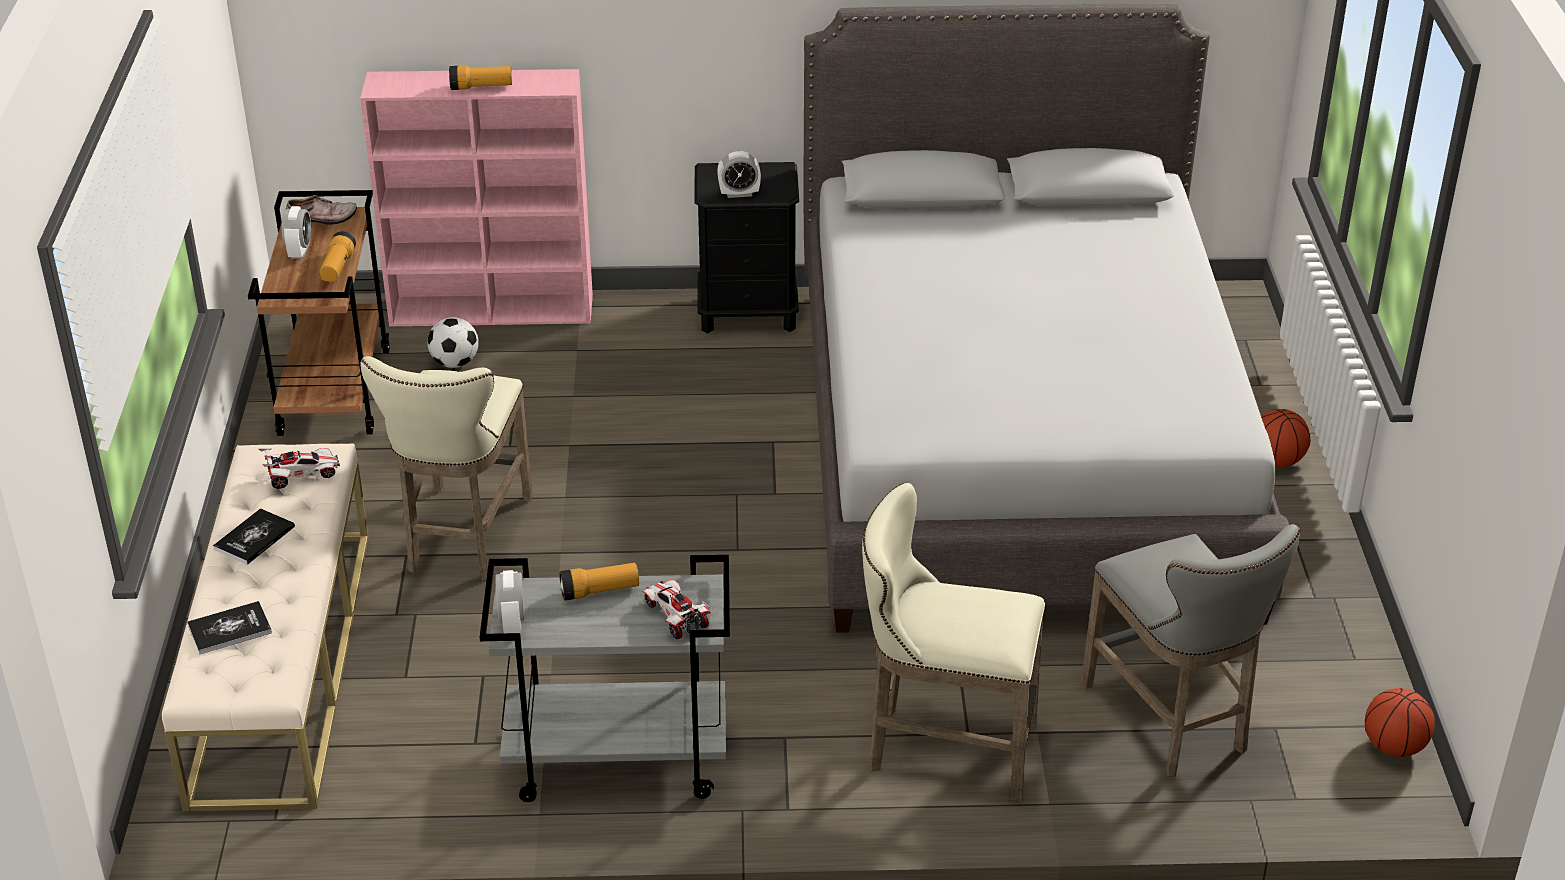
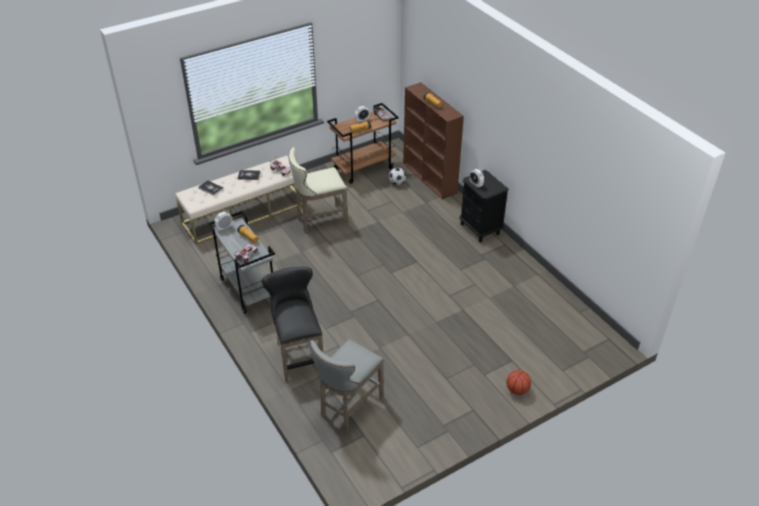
camera: 60 degrees right, 5 degrees up
pink bookcase [360,69,593,326] -> brown bookcase [403,82,464,199]
grey bed [804,4,1289,633] -> none
beige stool [862,483,1045,802] -> black stool [262,267,323,383]
basketball [1365,688,1435,757] -> none

